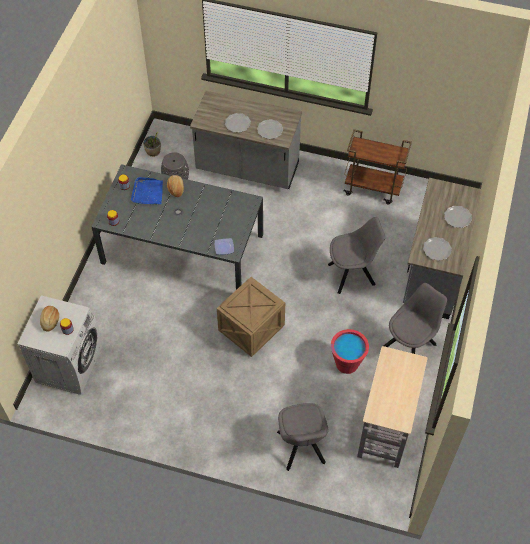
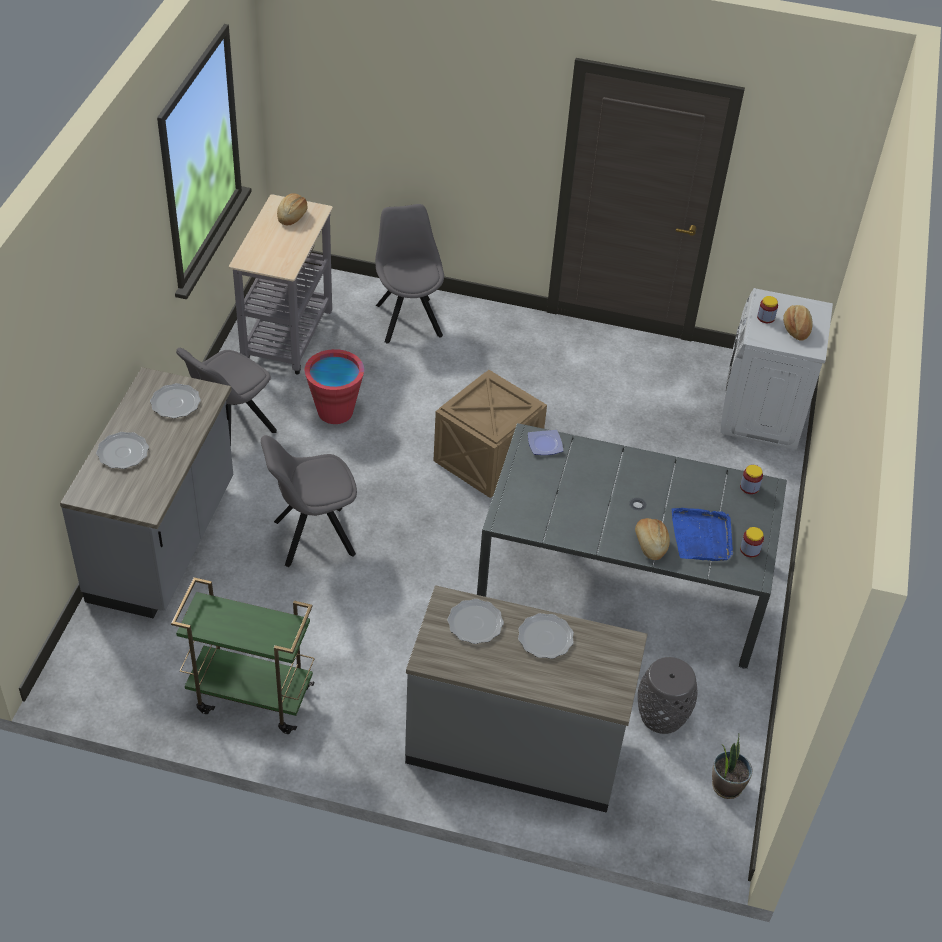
camera: 175 degrees right, 10 degrees down
brown cart [344,129,412,205] -> green cart [171,577,315,734]
none -> bread [277,193,308,225]

